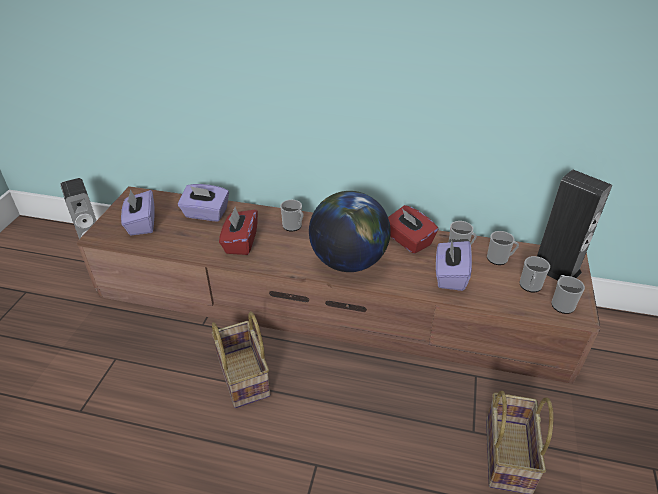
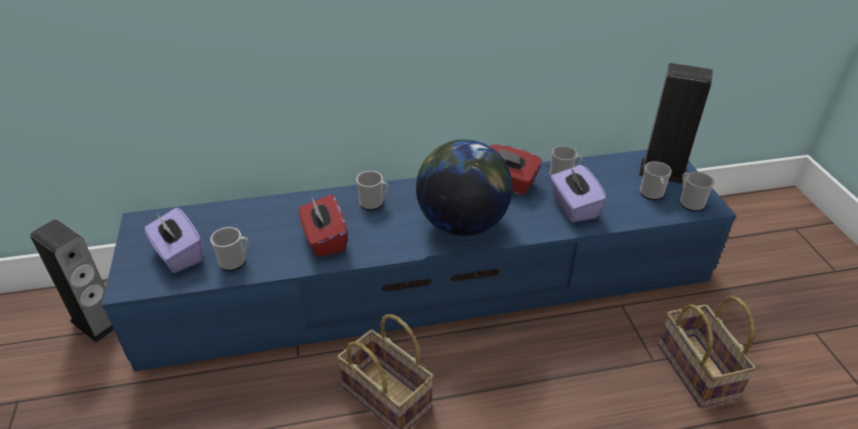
camera: 25 degrees left, 0 degrees up
brown tv stand [76,186,601,384] -> blue tv stand [102,150,736,371]
purple tissue box [178,184,229,221] -> none
mug [487,231,519,265] -> mug moved to [210,227,249,271]

